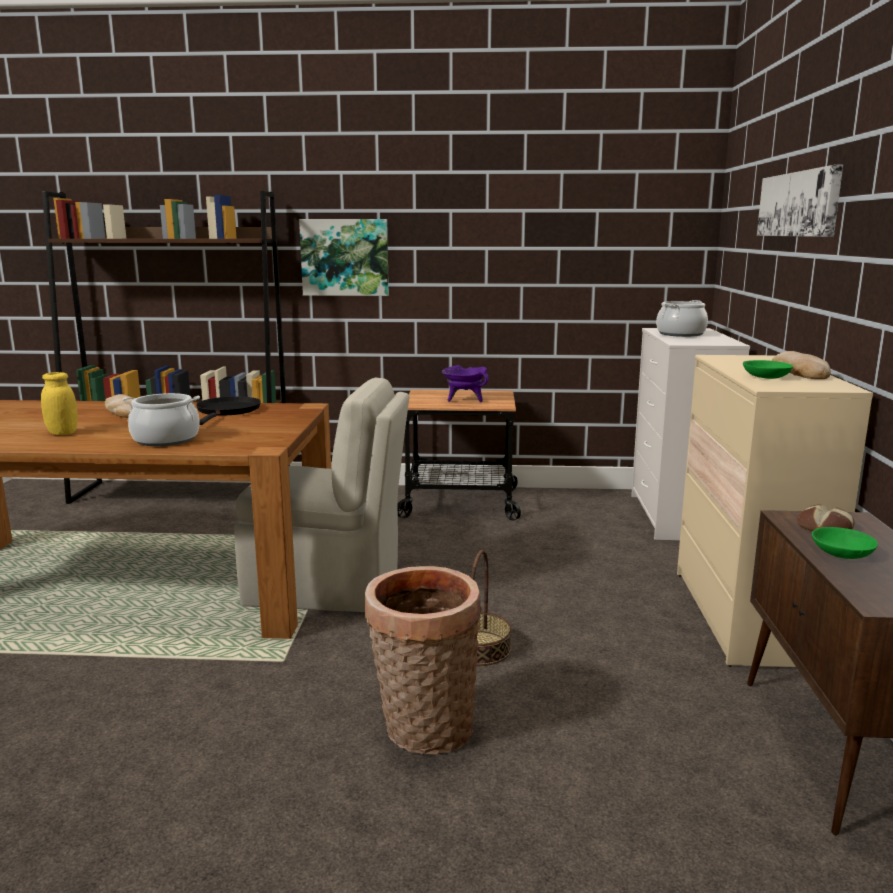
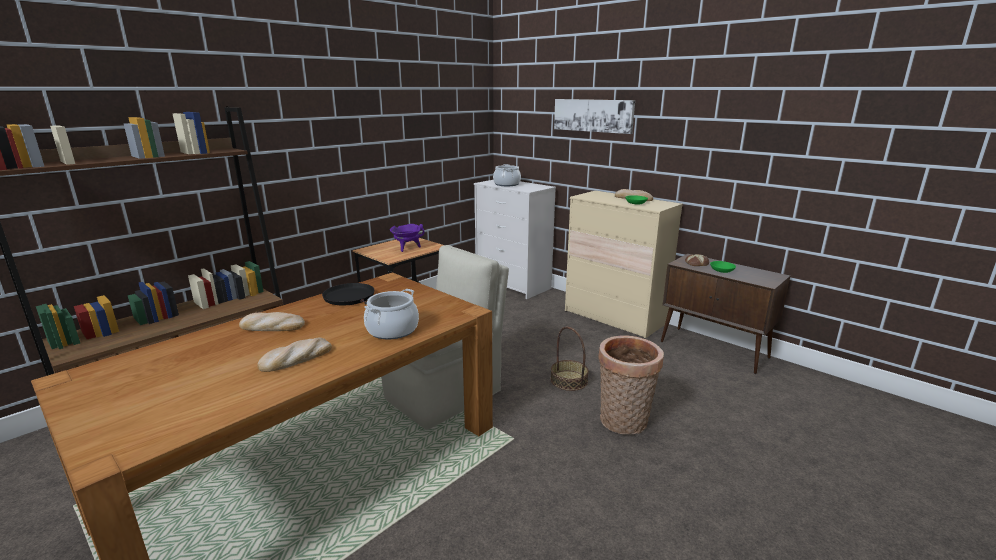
camera: 50 degrees left, 5 degrees up
yellow jar [41,372,78,435] -> bread [257,337,332,372]
picture [299,219,389,296] -> none

